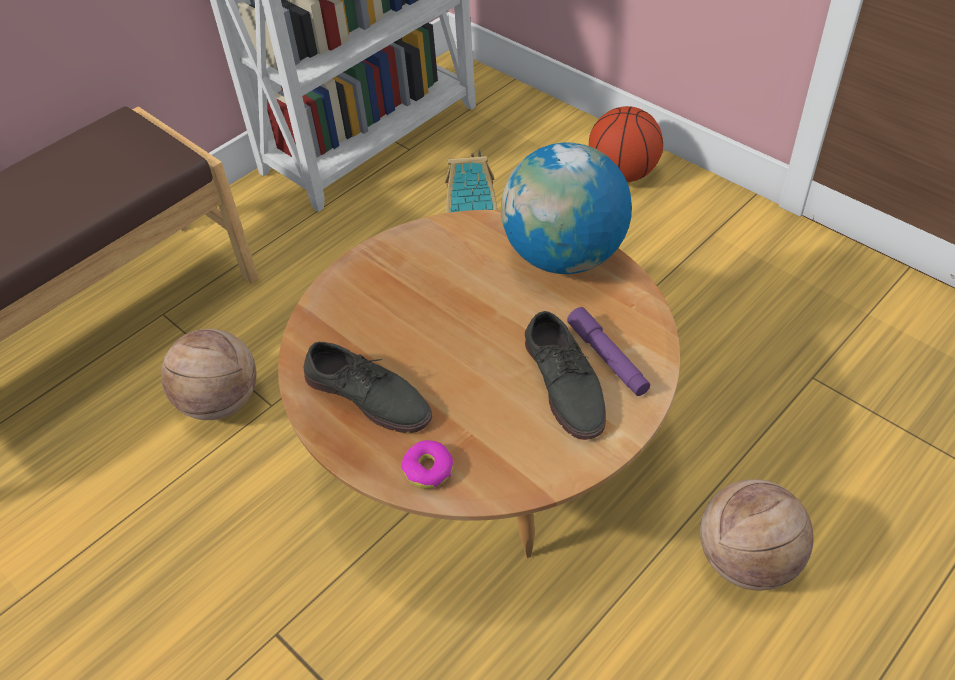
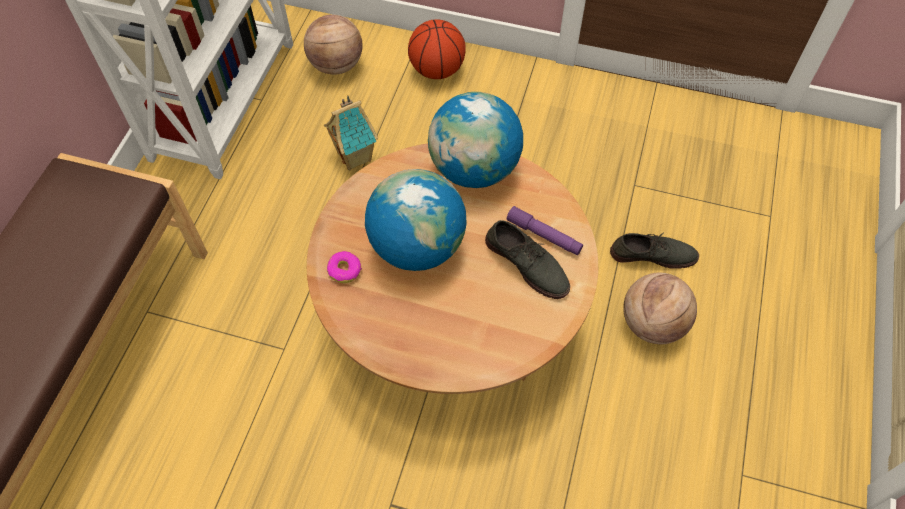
camera: 30 degrees left, 10 degrees up
basketball [161,329,257,420] -> basketball moved to [304,15,363,75]
grey shoe [304,342,432,433] -> grey shoe moved to [610,232,699,269]
donut [401,440,453,489] -> donut moved to [327,251,362,283]
none -> globe [365,169,467,271]

